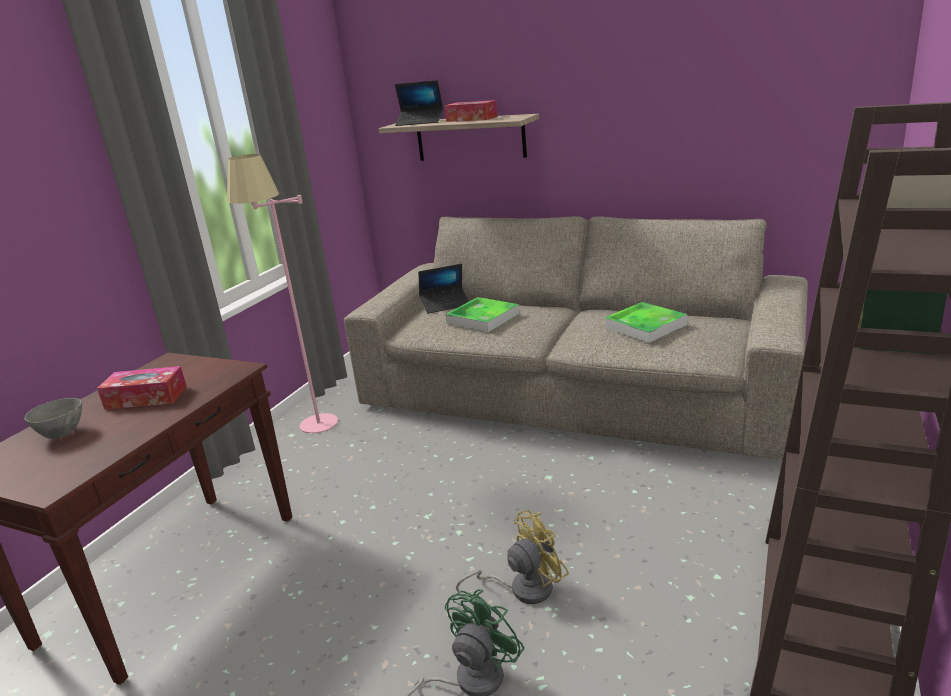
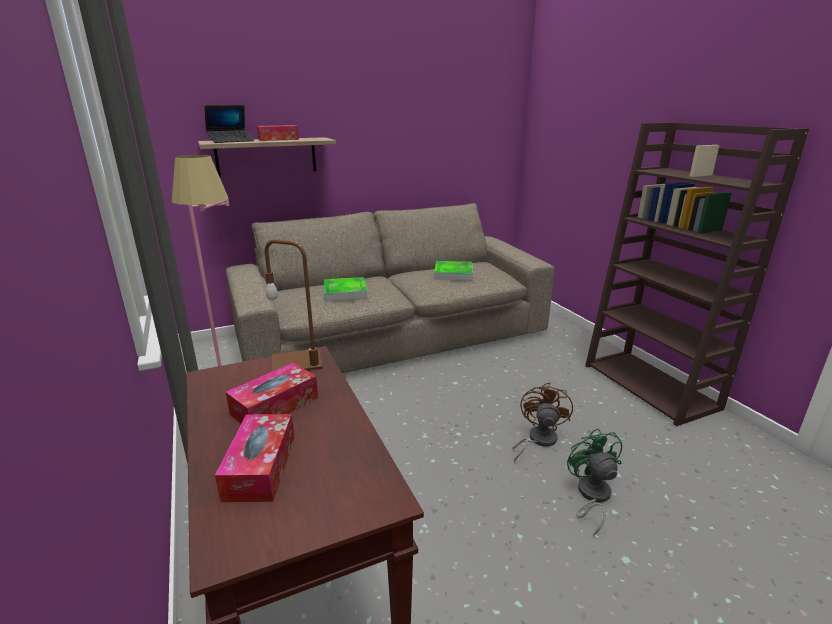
camera: 50 degrees left, 0 degrees up
grey bowl [24,398,82,439] -> tissue box [215,414,294,502]
laptop [418,264,469,314] -> none
yellow fan [456,510,569,604] -> brown fan [512,383,573,462]
none -> brown table lamp [265,239,323,372]

